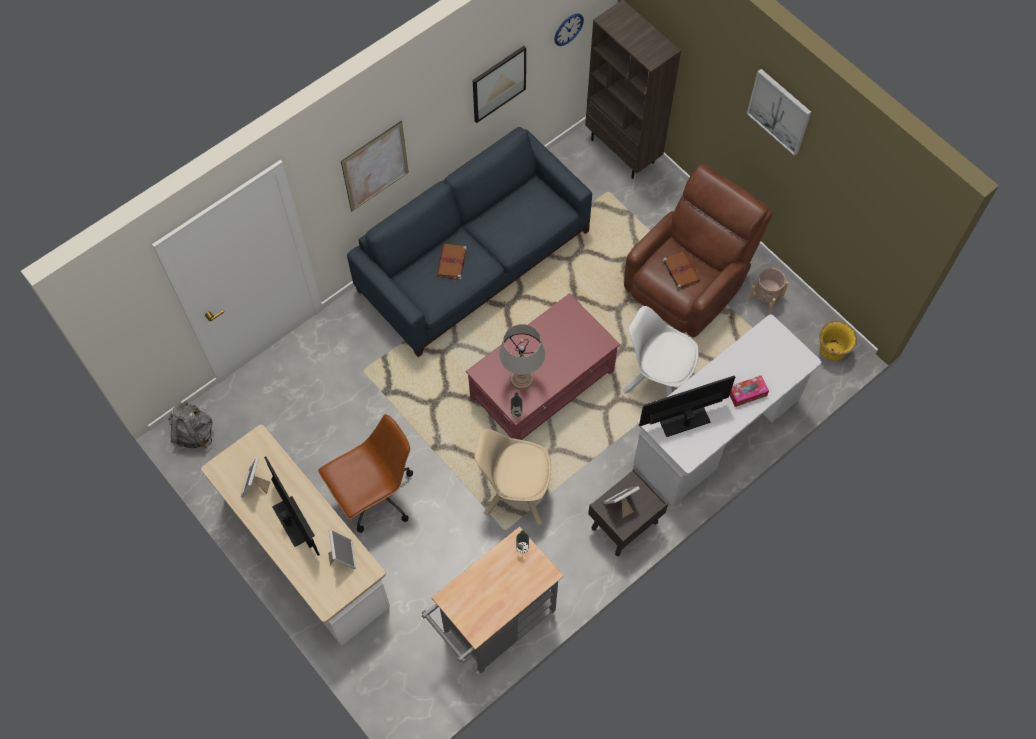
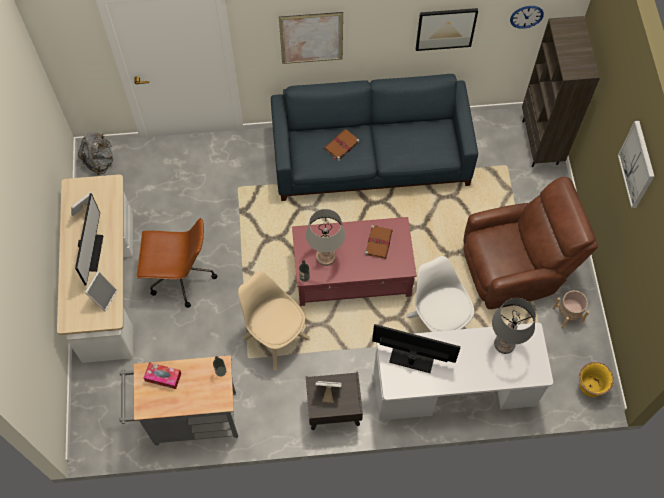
camera: 35 degrees right, 0 degrees up
brown book [663,251,700,290] -> brown book moved to [365,225,393,259]
tissue box [730,376,769,407] -> tissue box moved to [144,362,181,389]
none -> grey table lamp [492,298,536,354]

